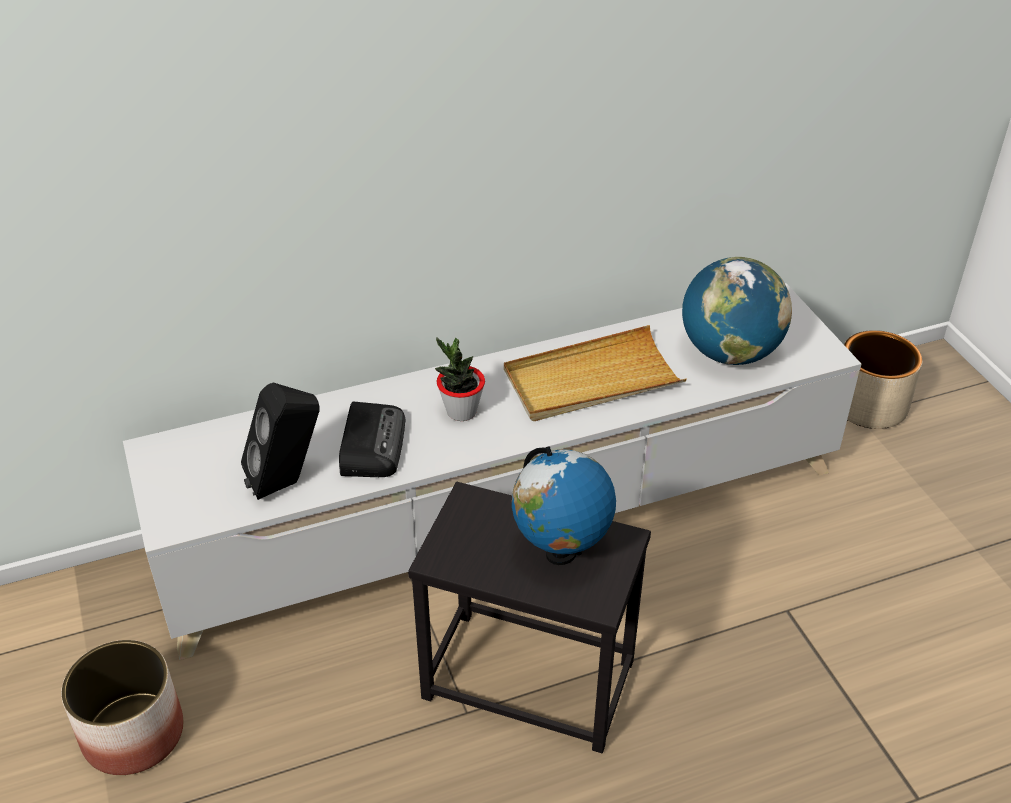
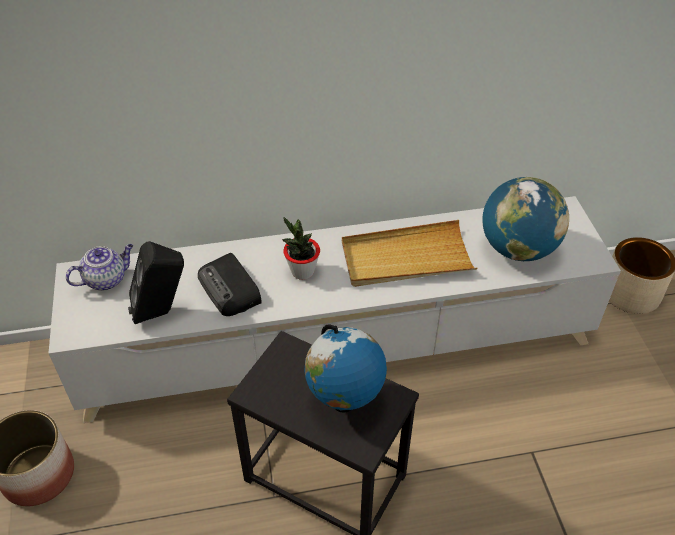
camera: 10 degrees right, 5 degrees up
radio [339,401,406,477] -> radio turned 135 degrees clockwise [198,253,262,316]
none -> teapot [66,244,133,291]

